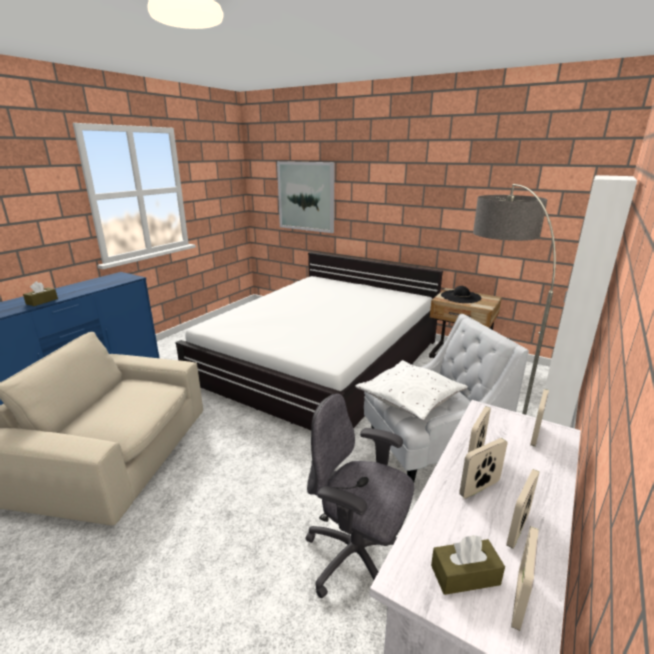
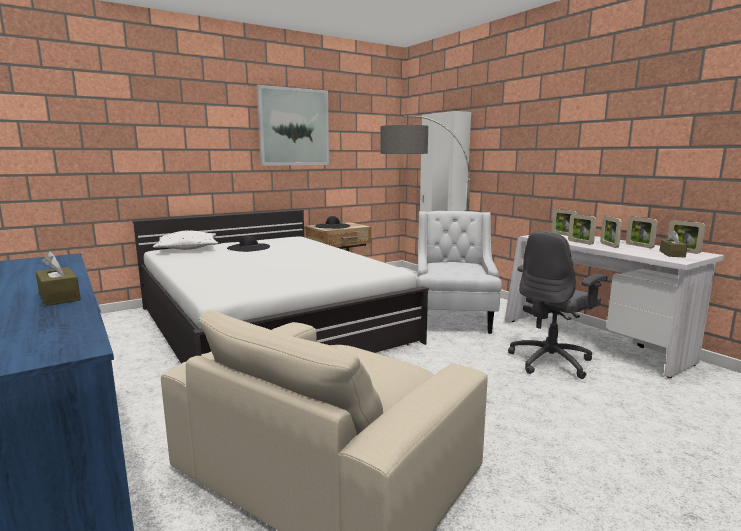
camera: 65 degrees left, 10 degrees down
picture [277,161,335,233] -> picture moved to [257,85,329,166]
white pillow [355,360,468,421] -> white pillow moved to [153,230,218,250]
none -> black hat [227,236,270,252]

